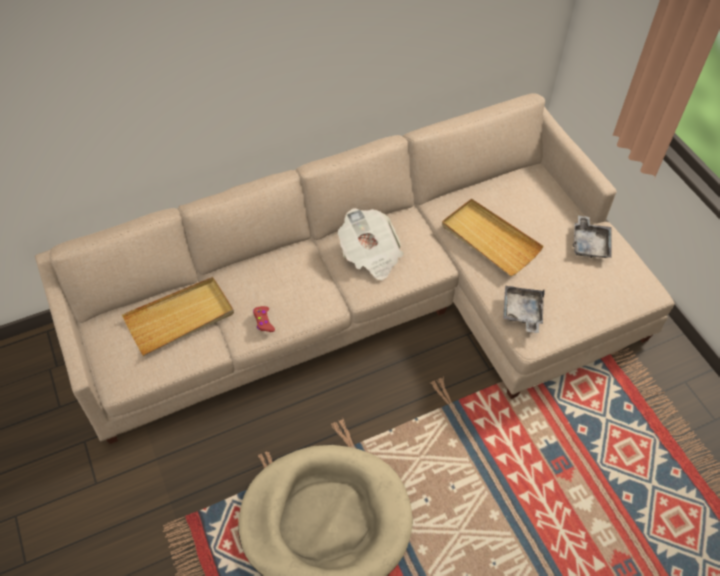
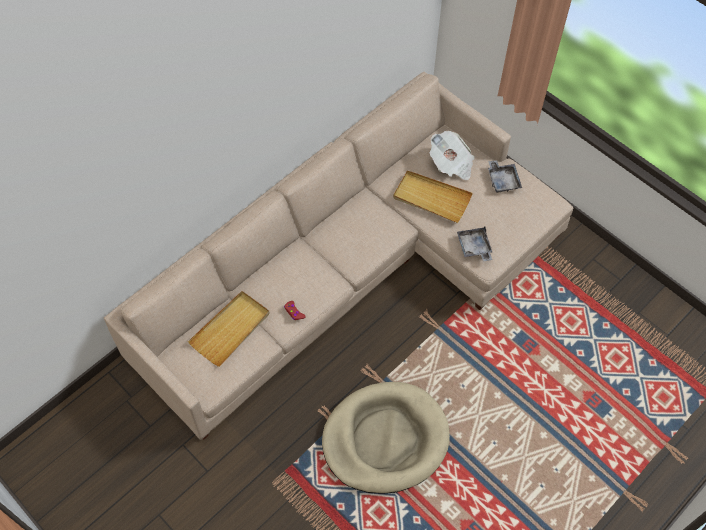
camera: 20 degrees left, 5 degrees up
newspaper [338,208,403,281] -> newspaper moved to [430,131,475,180]

